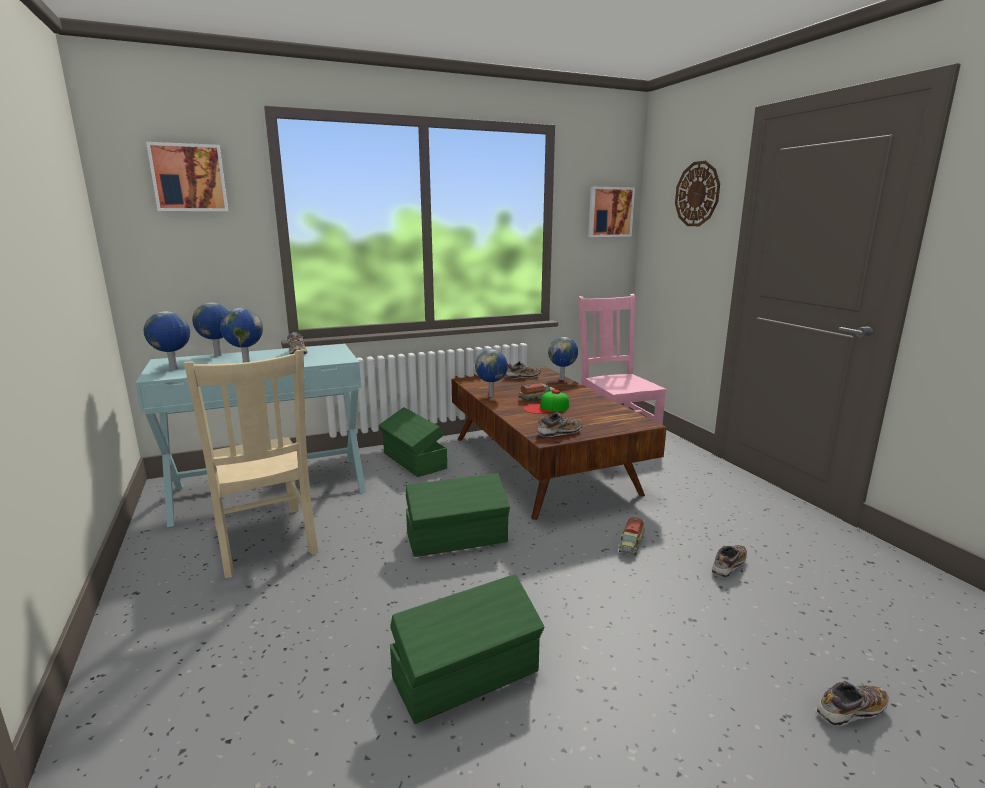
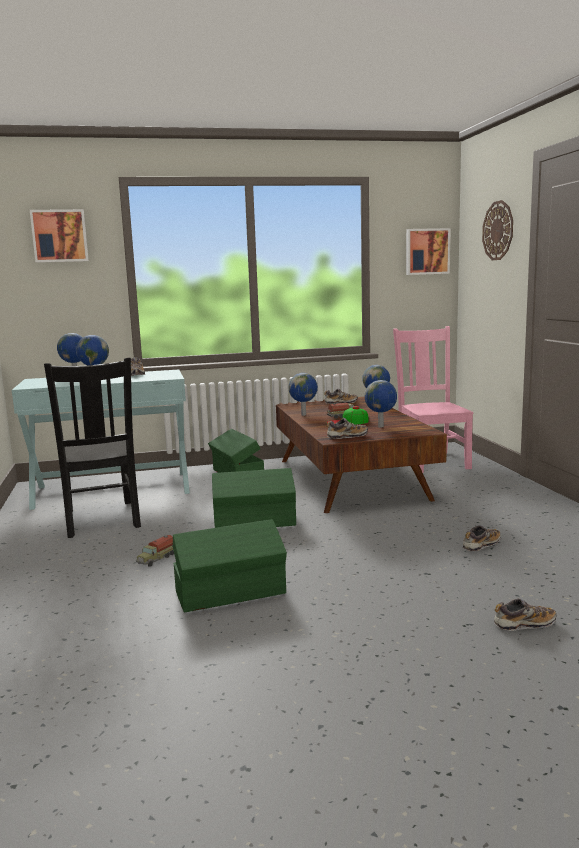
camera: 10 degrees right, 5 degrees down
globe [144,311,190,370] -> globe moved to [365,380,397,427]
beige chair [184,349,318,578] -> black chair [44,358,141,538]
toy truck [619,517,645,556] -> toy truck moved to [136,535,174,567]

